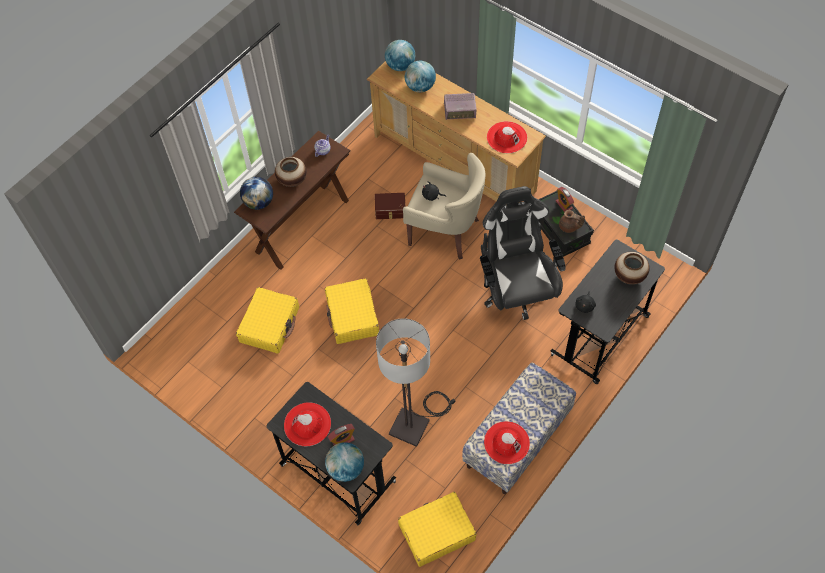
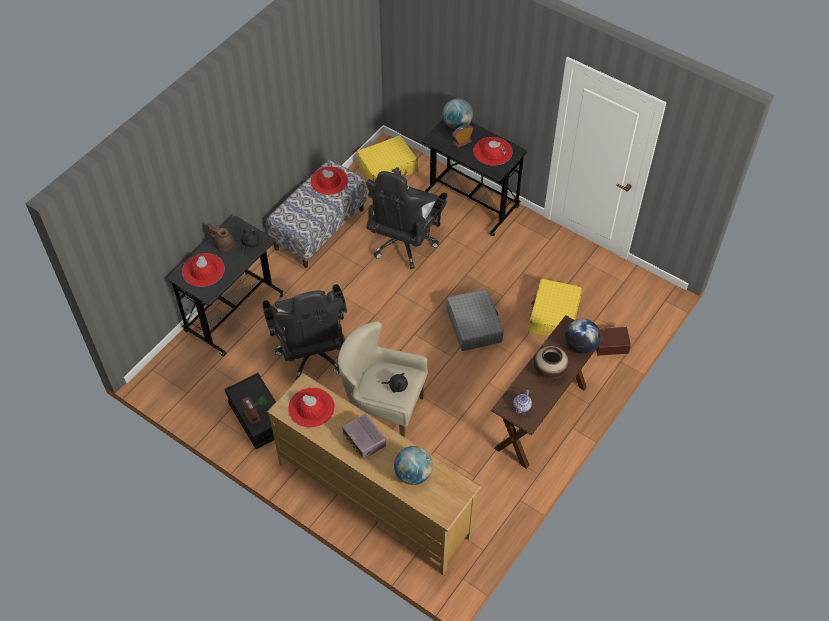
camera: 175 degrees right, 5 degrees down
yellow suitcase [325,278,379,344] -> grey suitcase [446,289,504,351]
brown storage box [375,193,405,219] -> brown storage box moved to [596,327,631,355]
floor lamp [376,318,456,447] -> black office chair [366,171,448,269]
globe [385,40,415,71] -> none
radio [444,93,477,120] -> radio turned 120 degrees counterclockwise [342,414,386,460]
brown teapot [559,210,585,233] -> brown teapot moved to [207,223,235,252]
vase [615,252,650,285] -> red hat [182,253,225,287]

